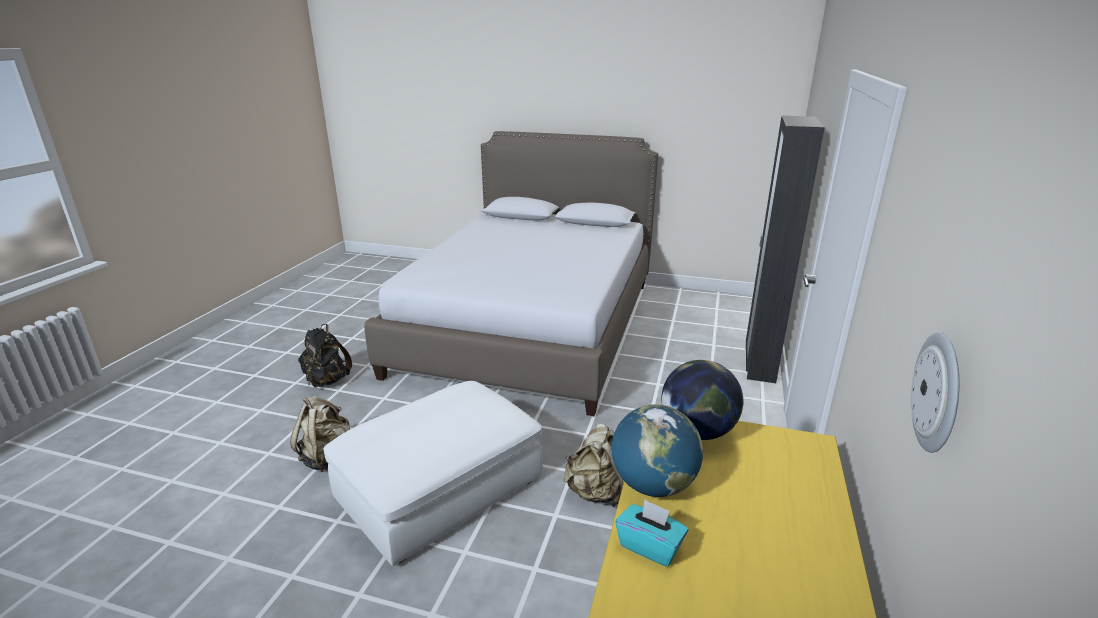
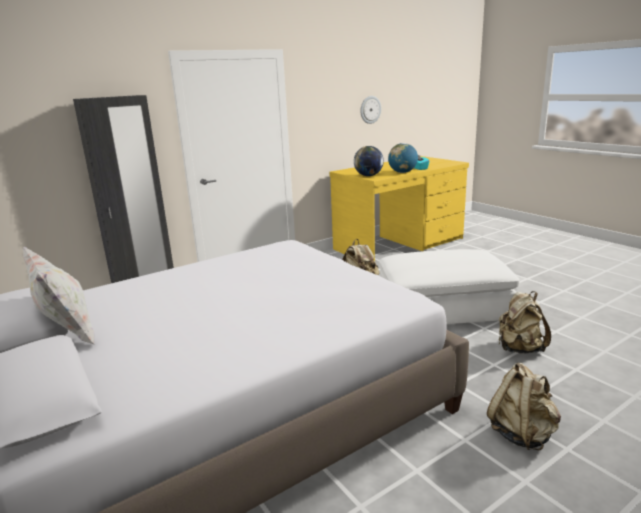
camera: 140 degrees left, 5 degrees down
black backpack [298,324,352,388] -> beige backpack [487,362,561,450]
none -> white pillow [23,247,94,345]

